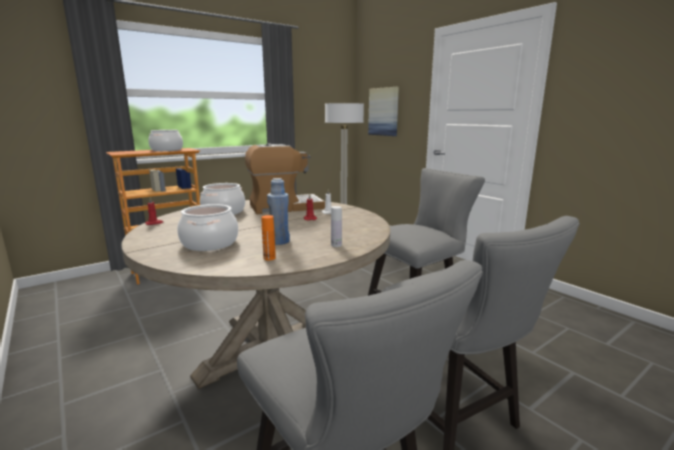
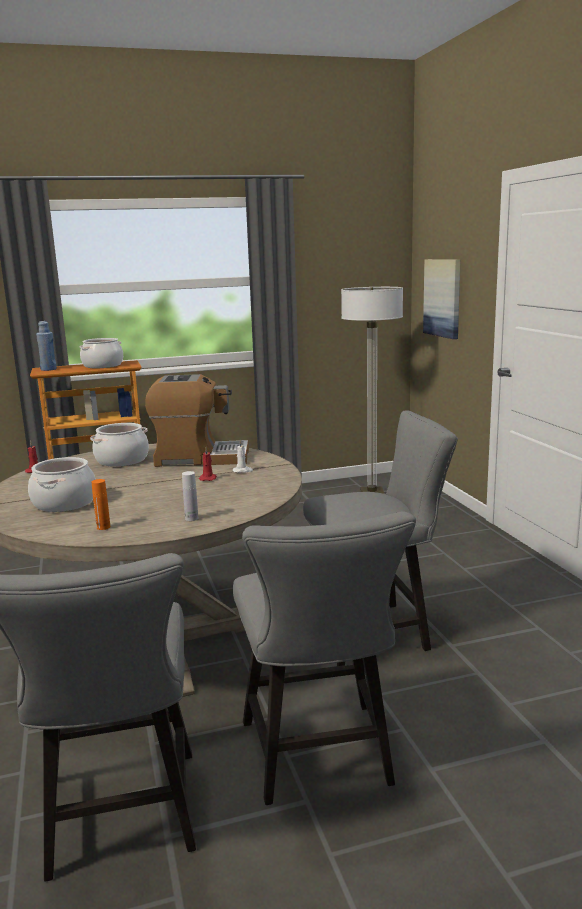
camera: 20 degrees right, 0 degrees up
blue bottle [267,178,290,245] -> blue bottle moved to [36,321,57,371]

